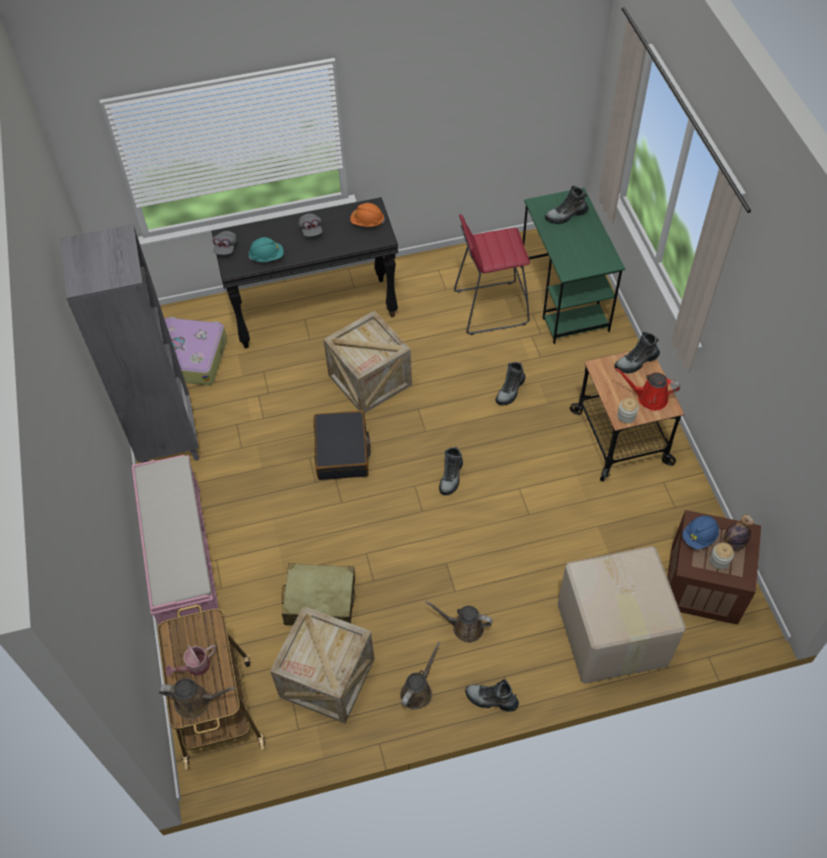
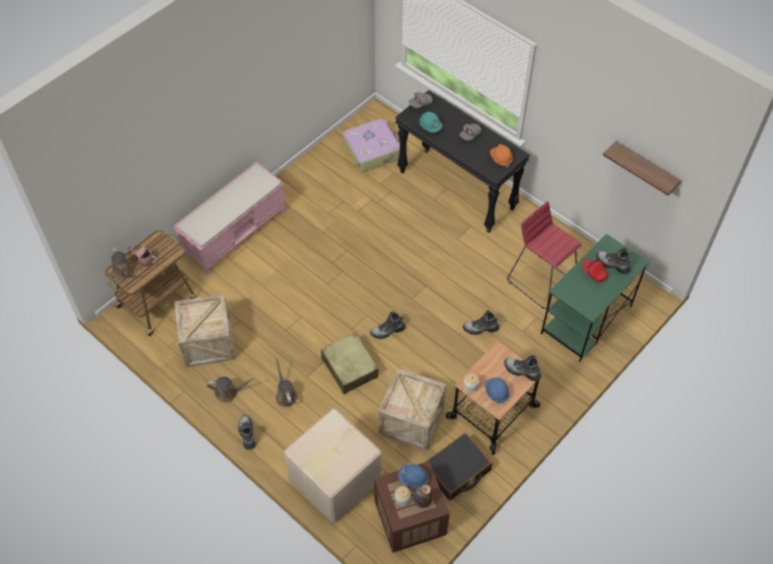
camera: 55 degrees right, 0 degrees up
grey bookcase [60,224,199,463] -> none
beige suitcase [282,563,355,625] -> beige suitcase moved to [321,333,379,394]
black suitcase [314,410,371,480] -> black suitcase moved to [425,433,492,500]
crate [323,311,412,413] -> crate moved to [378,368,446,451]
red watering can [615,368,680,411] -> blue hard hat [485,377,509,404]
none -> red cap [582,258,608,282]
none -> shelf [603,141,681,195]

